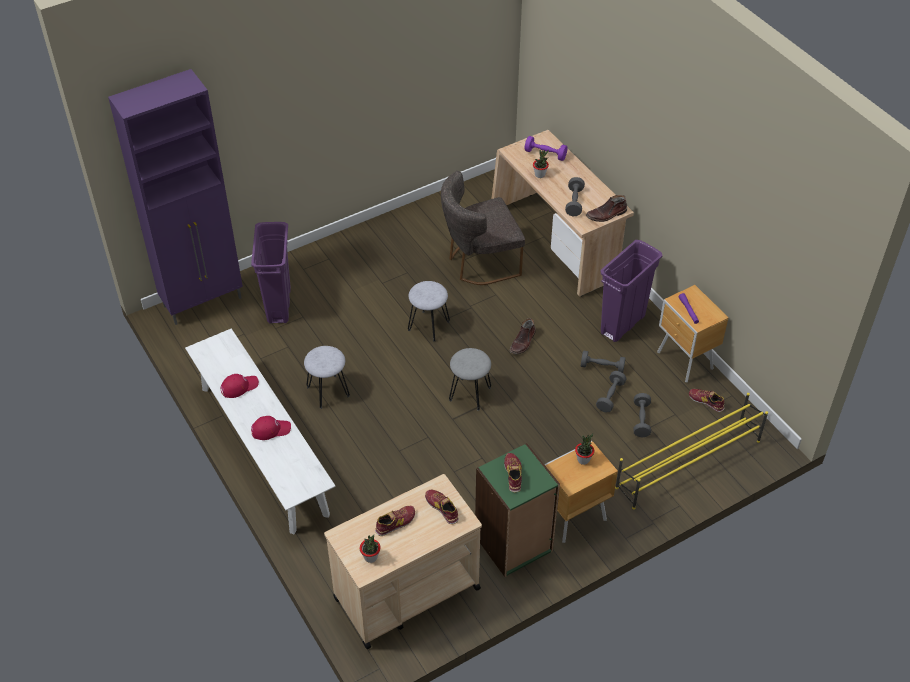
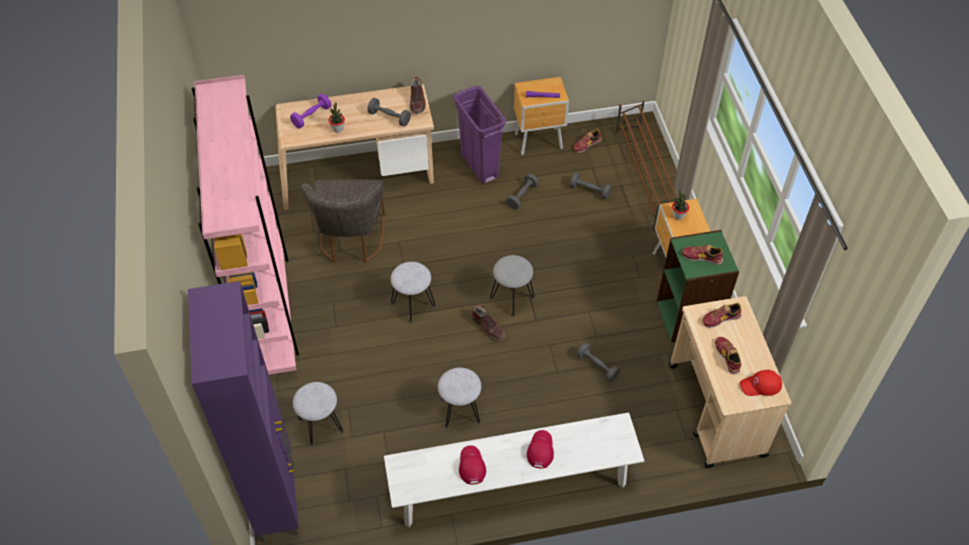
camera: 70 degrees left, 5 degrees up
purple trash can [251,222,291,324] -> grey stool [293,382,343,446]
potted plant [360,535,381,563] -> red cap [740,370,782,396]
brown boot [509,318,536,354] -> brown boot moved to [471,305,506,341]
grey dumbbell [596,371,627,412] -> grey dumbbell moved to [576,343,620,382]
yellow shoe rack [615,393,768,510] -> brown shoe rack [615,101,677,232]
none -> pink bookcase [191,75,299,375]

